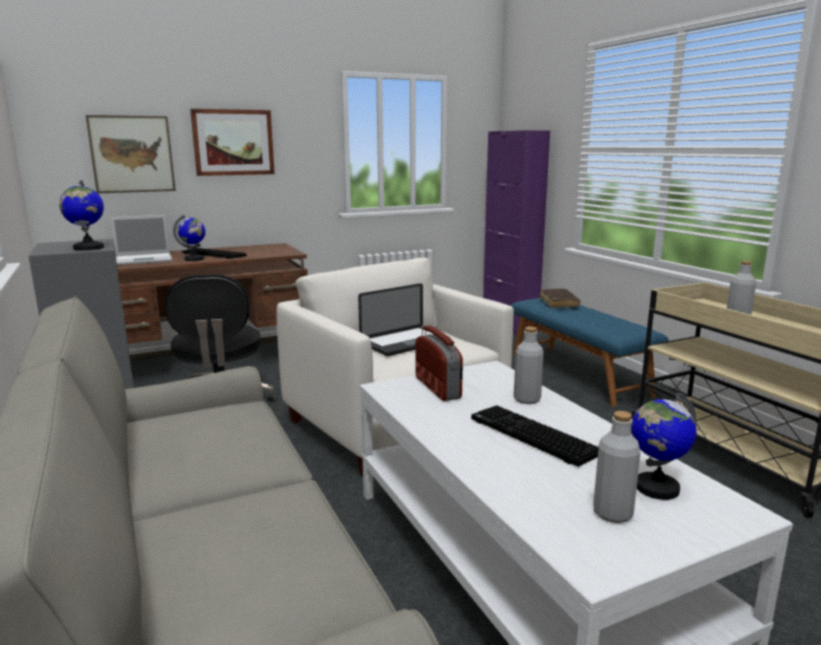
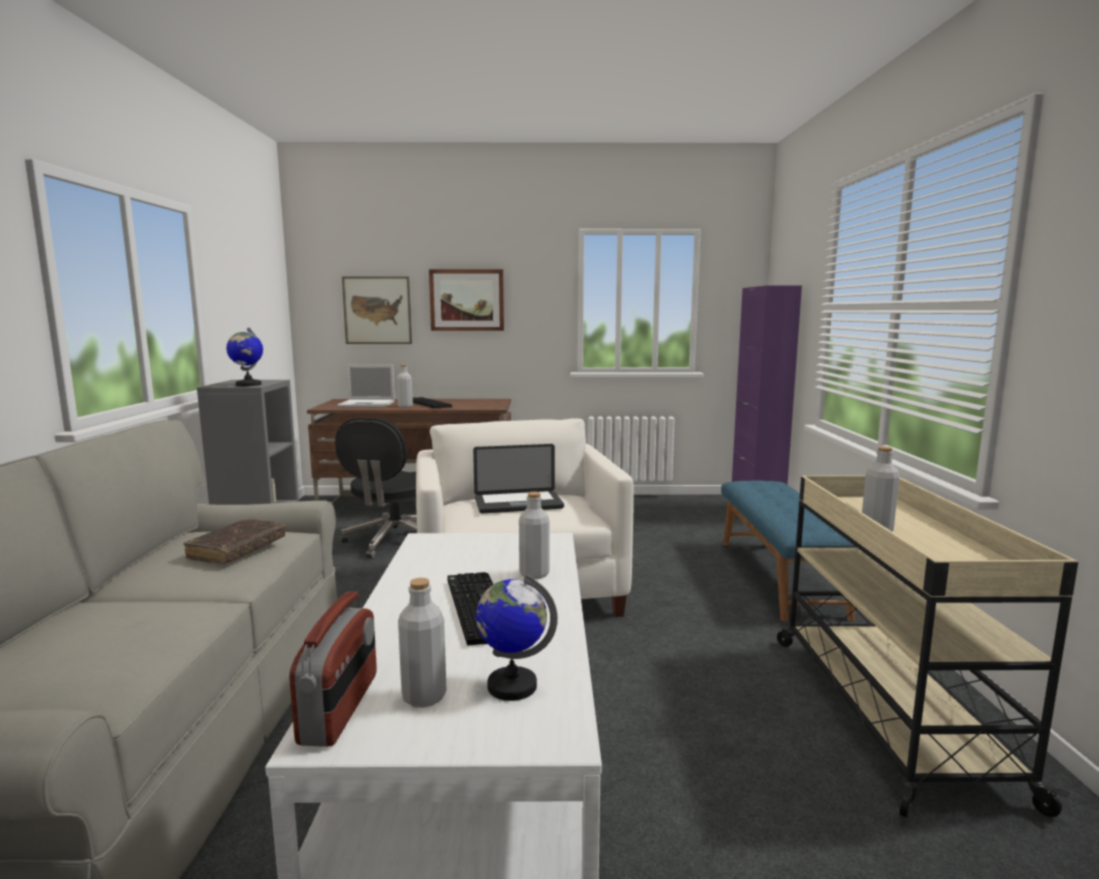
camera: 25 degrees right, 5 degrees down
globe [173,215,205,261] -> grey bottle [397,364,413,408]
radio [415,325,463,401] -> radio moved to [289,591,377,747]
brown book [540,289,580,308] -> brown book moved to [183,519,285,564]

